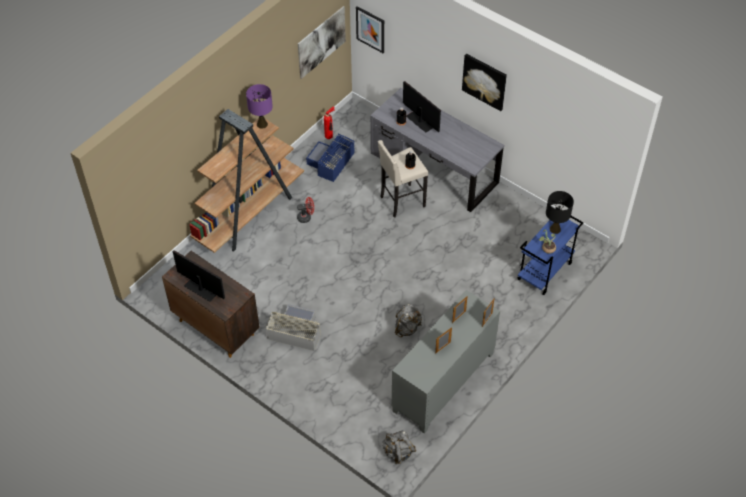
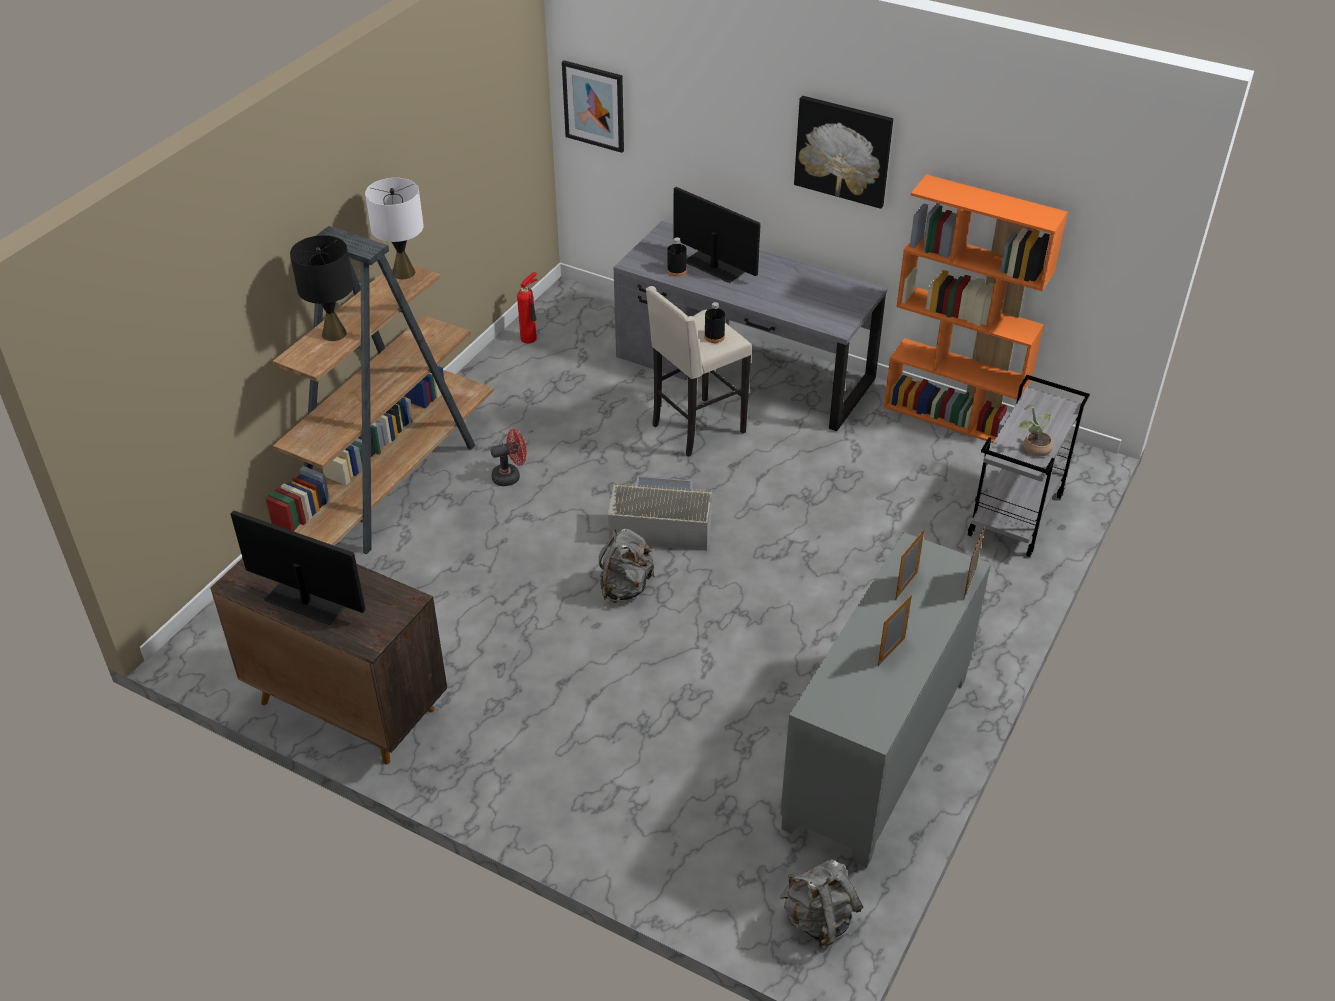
camera: 10 degrees left, 10 degrees down
purple table lamp [246,84,273,129] -> white table lamp [365,178,424,279]
grey storage box [266,304,320,351] -> grey storage box moved to [608,476,712,551]
picture [298,6,346,79] -> none
blue storage box [306,133,354,182] -> none
grey backpack [395,304,422,337] -> grey backpack moved to [599,529,655,603]
blue cart [517,207,583,295] -> grey cart [967,375,1090,557]
black table lamp [546,191,574,234] -> black table lamp moved to [290,235,354,341]
none -> orange bookcase [884,175,1068,443]

